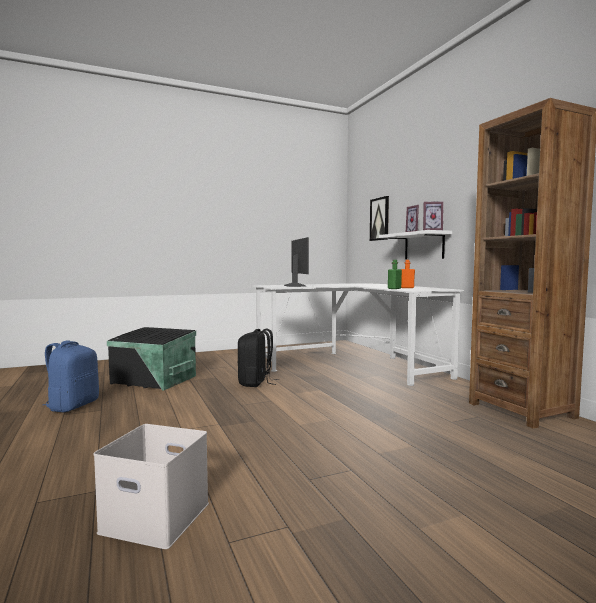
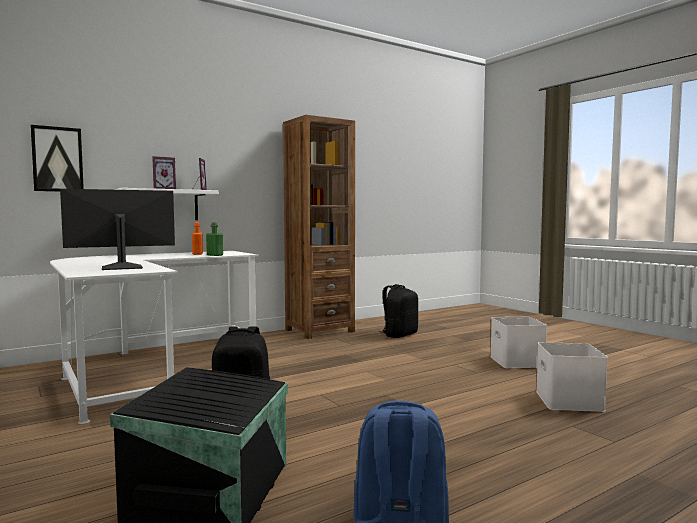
camera: 100 degrees left, 0 degrees up
none -> black backpack [379,284,418,338]
none -> white storage box [490,317,547,368]

